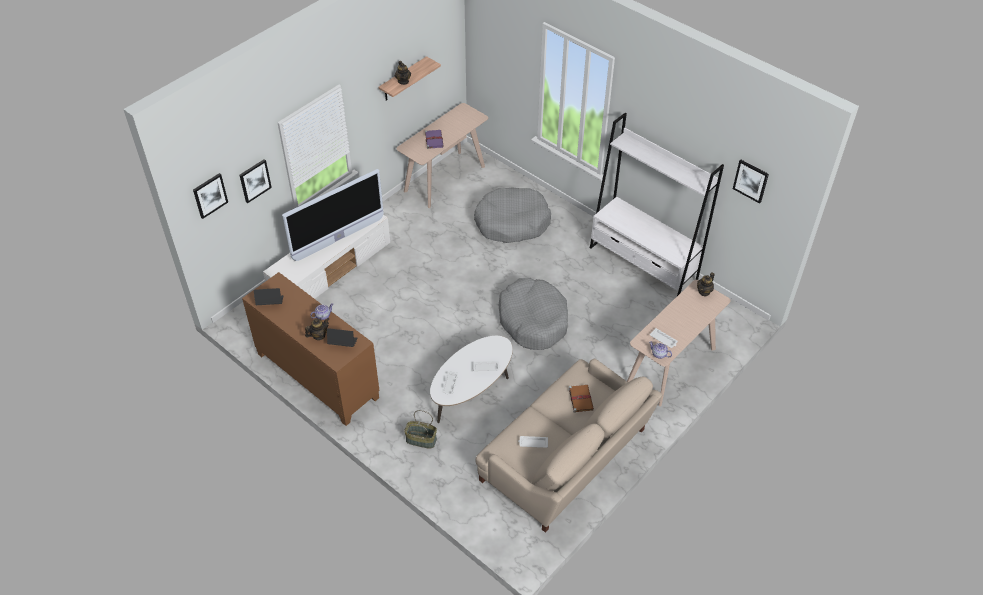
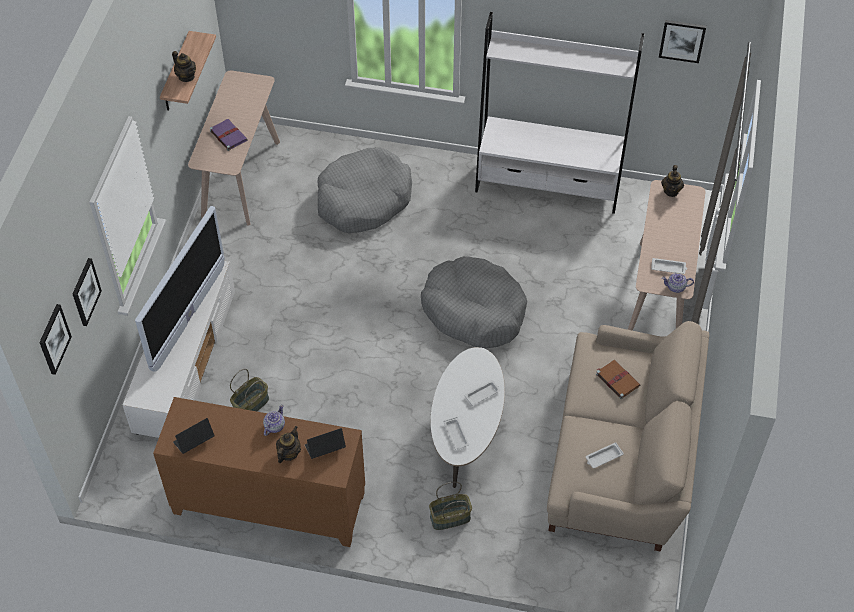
camera: 30 degrees left, 5 degrees up
none -> basket [230,369,269,411]

